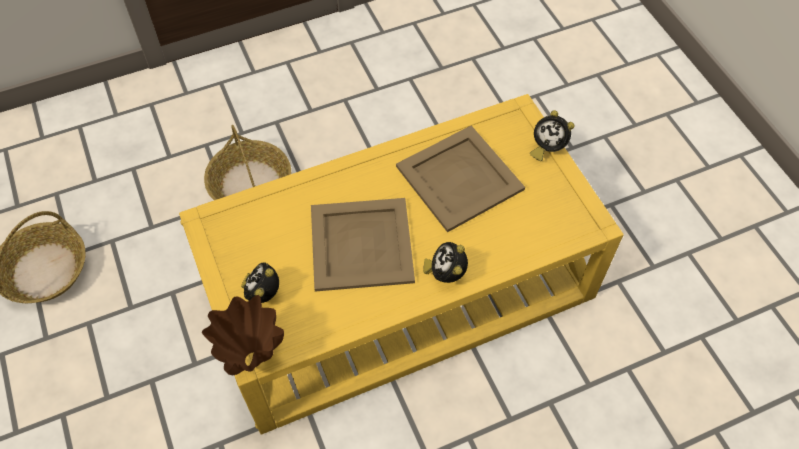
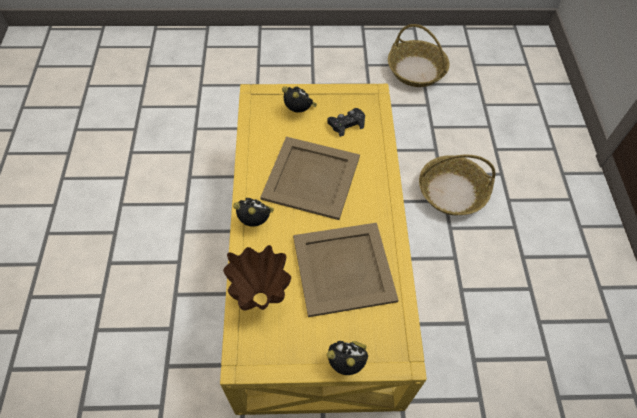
camera: 110 degrees right, 0 degrees up
brown vase [202,295,284,375] -> brown vase moved to [223,245,291,310]
alarm clock [530,110,575,161] -> alarm clock turned 60 degrees clockwise [327,341,368,375]
none -> black game controller [327,108,365,137]

